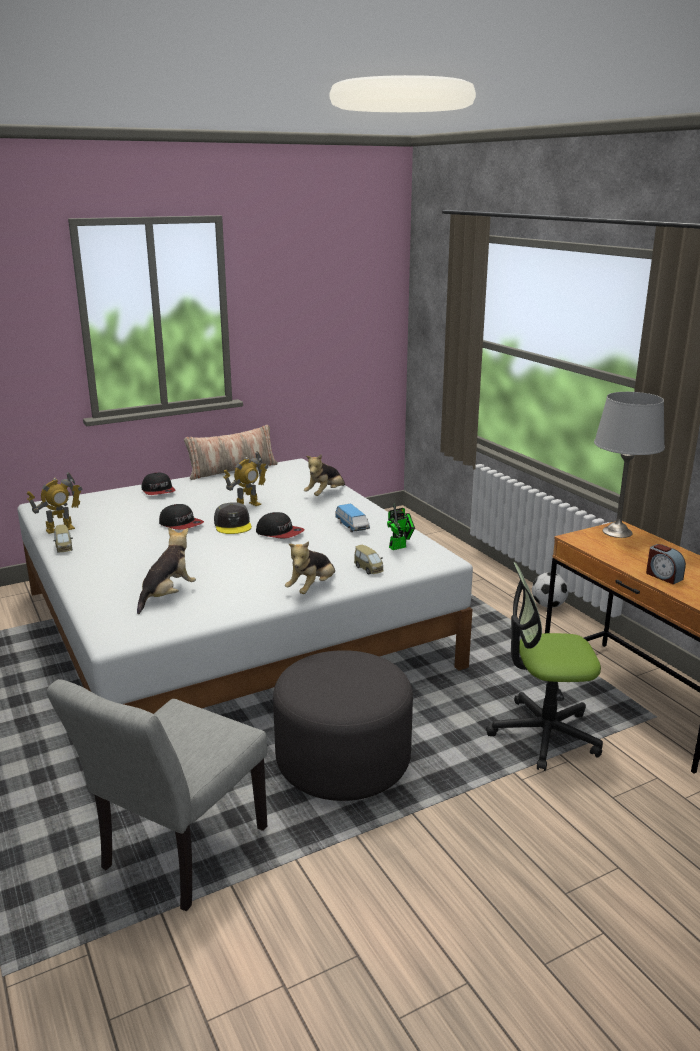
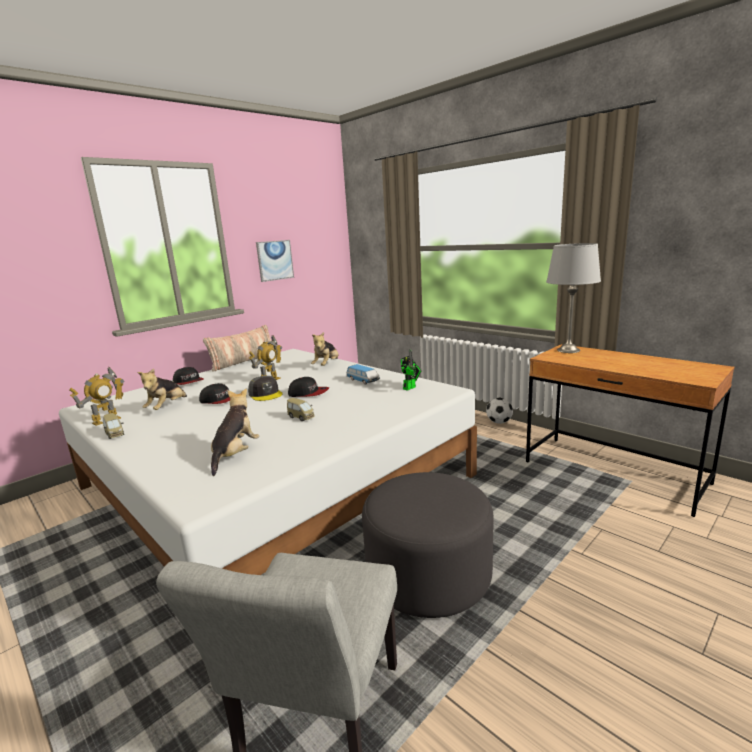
camera: 15 degrees left, 5 degrees down
plush toy [285,541,335,594] -> plush toy moved to [137,368,187,410]
toy car [354,545,384,575] -> toy car moved to [287,398,315,421]
office chair [486,562,603,771] -> none
alarm clock [646,544,686,584] -> none
none -> picture [256,240,294,282]

